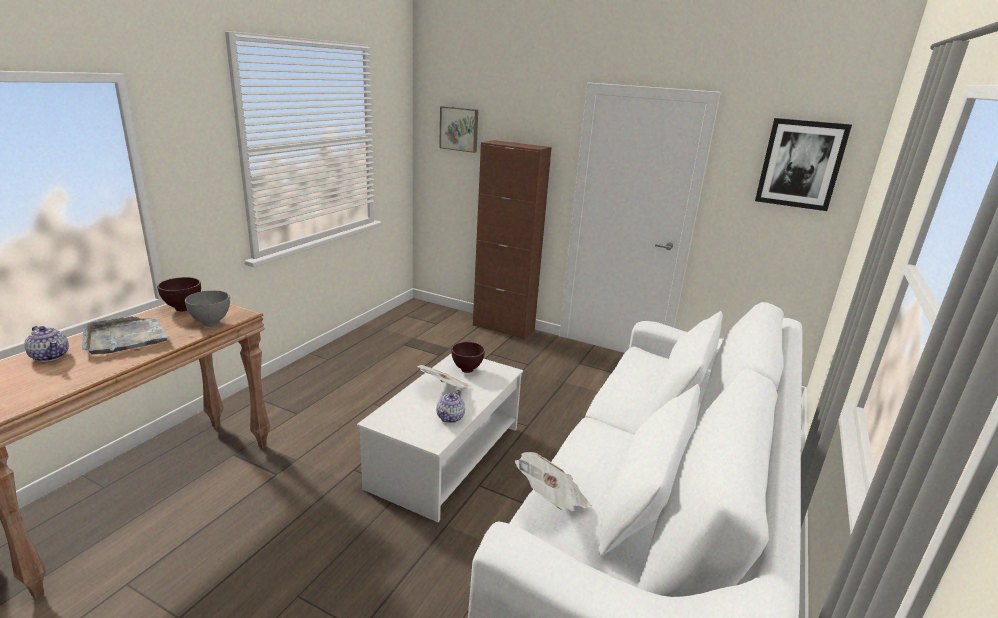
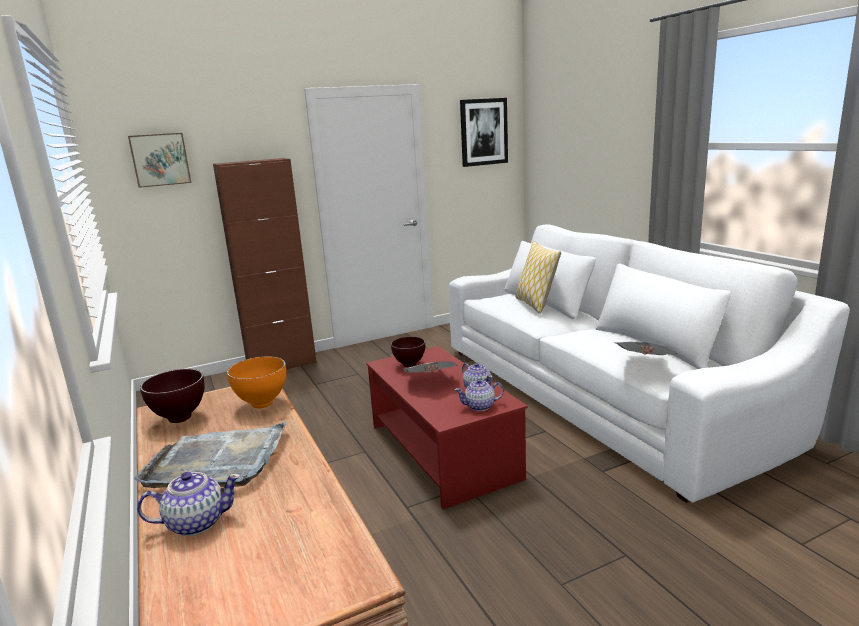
camera: 50 degrees left, 5 degrees down
grey bowl [185,290,230,327] -> orange bowl [227,356,286,408]
white coffee table [357,353,523,522] -> red coffee table [366,346,528,509]
none -> teapot [454,379,504,411]
none -> pillow [515,241,561,314]

